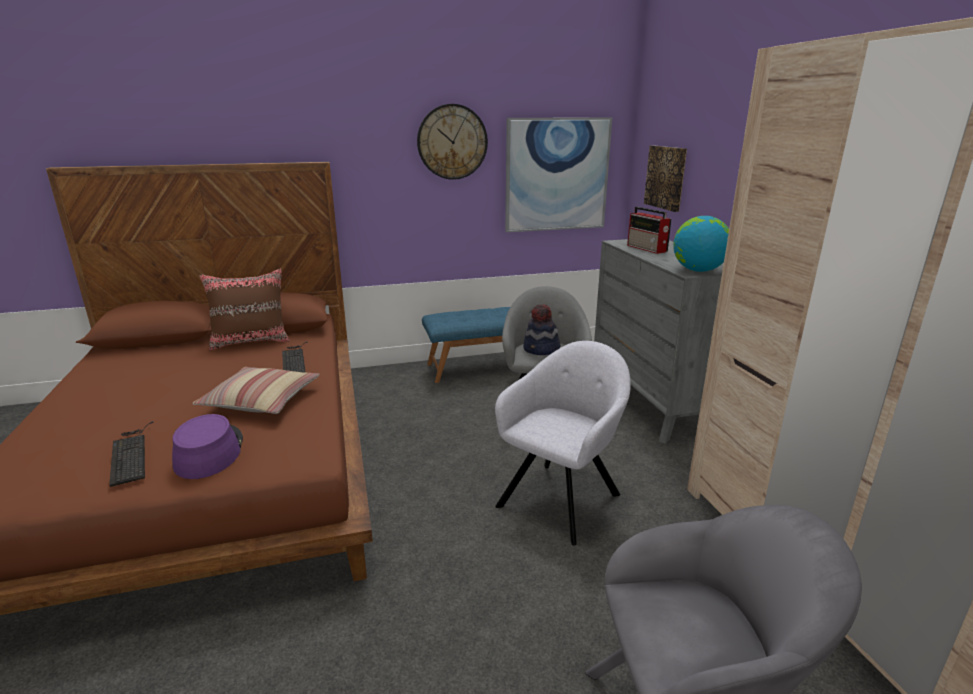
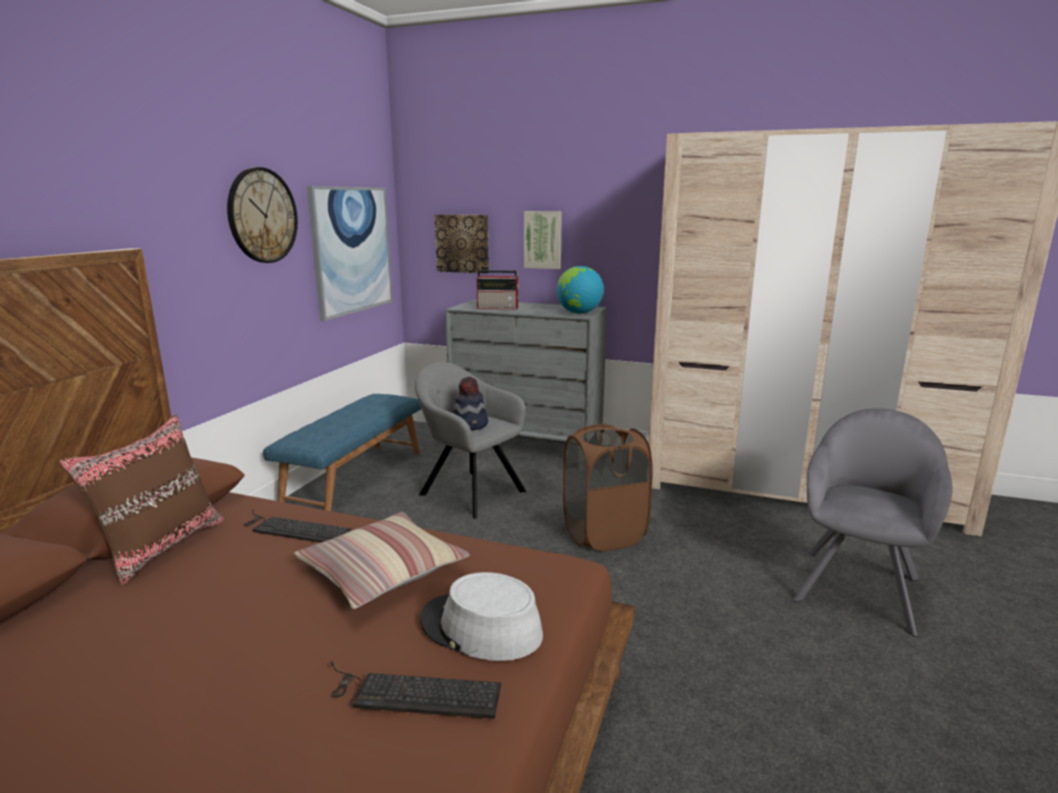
camera: 55 degrees left, 5 degrees down
purple hat [172,414,243,479] -> grey hat [420,572,543,661]
grey armchair [495,341,631,546] -> brown laundry basket [563,424,653,551]
none -> picture [524,211,562,269]

